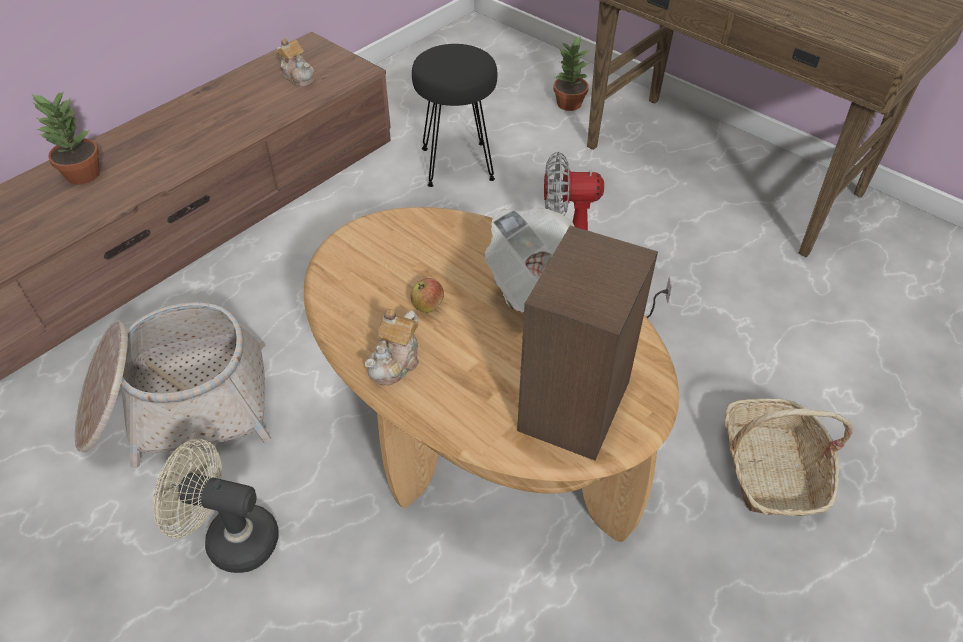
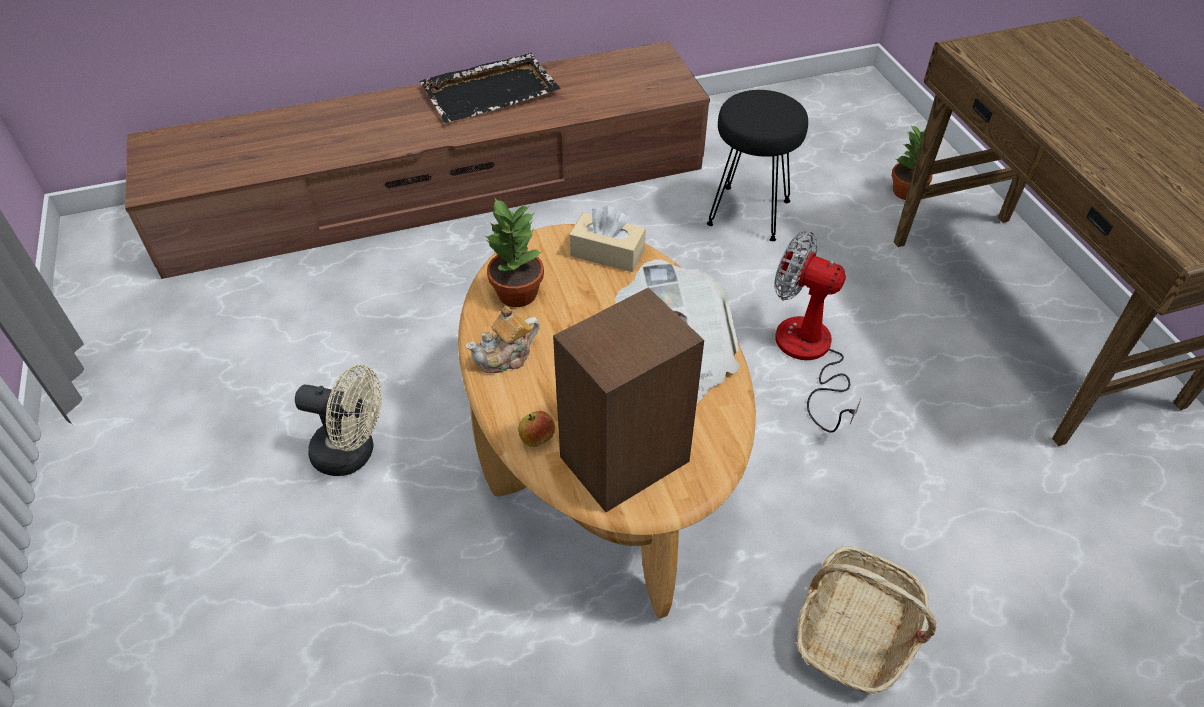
camera: 30 degrees right, 0 degrees up
potted plant [32,91,100,185] -> potted plant moved to [485,197,544,307]
basket [75,302,271,468] -> none
beige fan [153,439,279,573] -> beige fan turned 150 degrees clockwise [295,365,382,476]
teapot [277,38,315,87] -> none
apple [410,278,444,313] -> apple moved to [518,411,555,447]
none -> black tray [420,53,561,123]
none -> beige tissue box [569,206,646,272]

